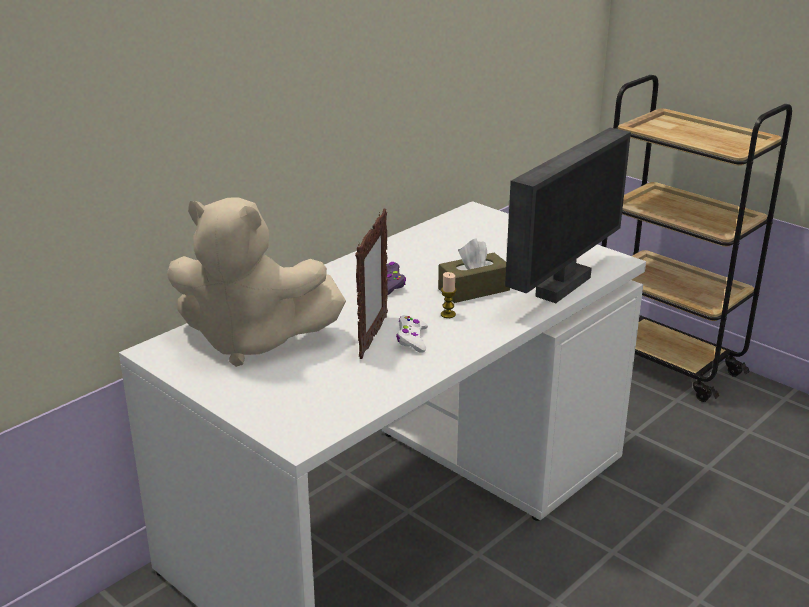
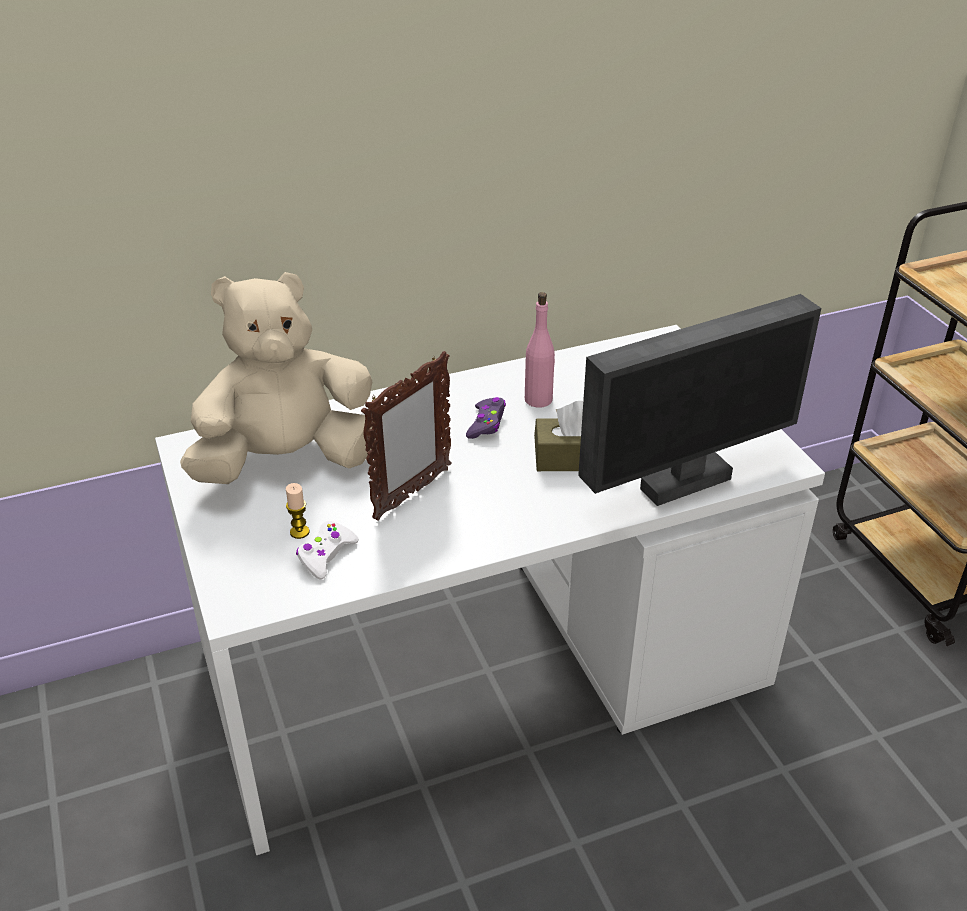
camera: 25 degrees right, 10 degrees up
beige plush toy [167,197,346,367] -> beige plush toy turned 120 degrees clockwise [180,272,376,484]
white game controller [396,315,428,353] -> white game controller moved to [296,521,359,580]
candle [441,272,457,318] -> candle moved to [286,483,310,539]
none -> pink bottle [525,292,555,408]

